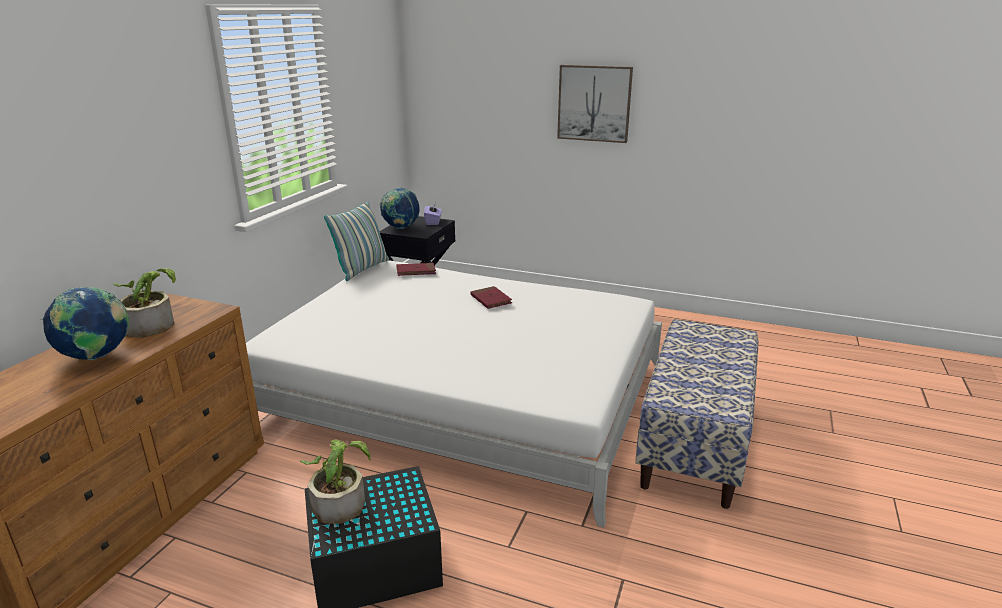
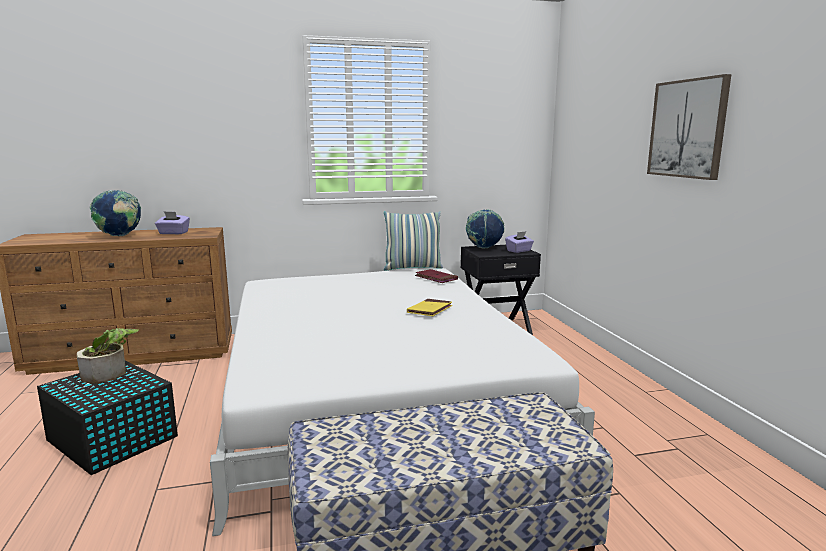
camera: 55 degrees right, 10 degrees down
potted plant [113,268,176,337] -> purple tissue box [155,211,190,234]
red book [470,286,512,309] -> yellow book [407,299,452,316]

